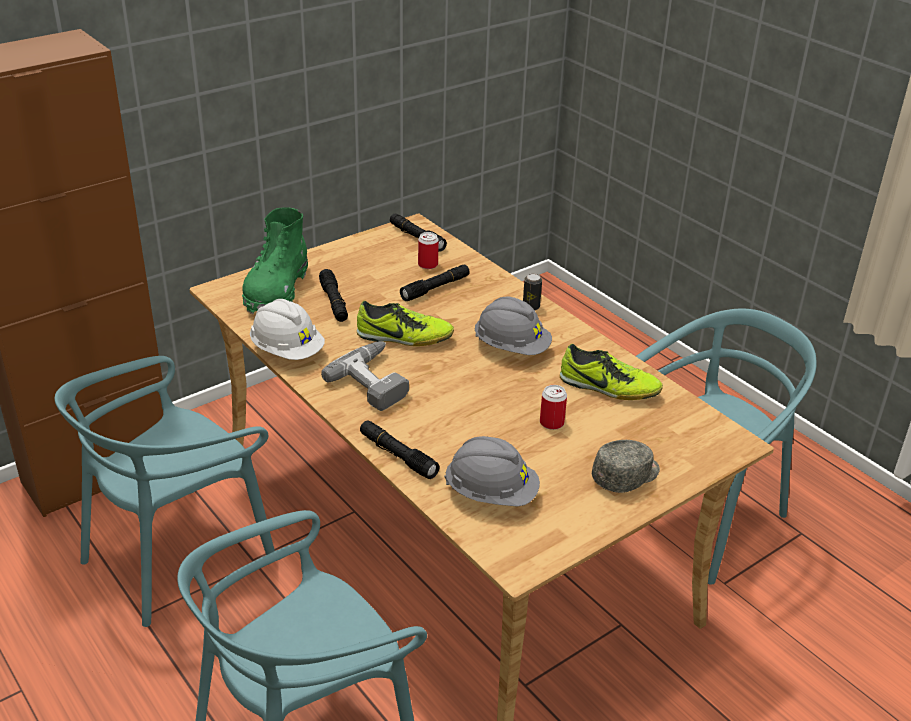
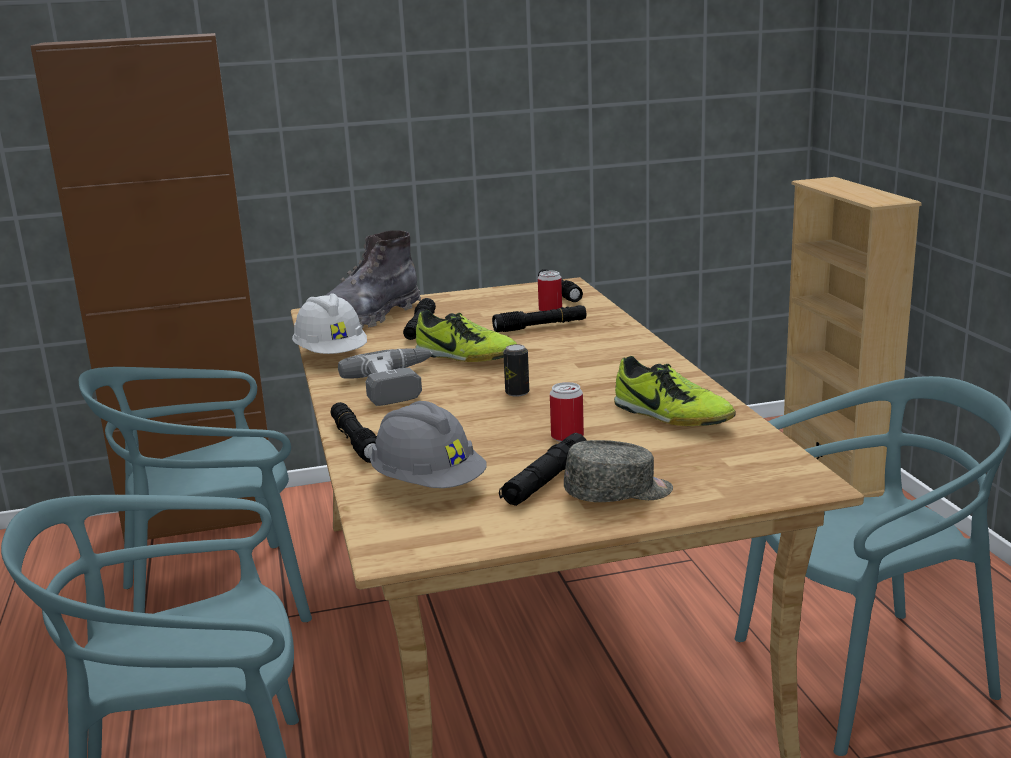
camera: 25 degrees right, 15 degrees down
green boot [242,207,308,314] -> grey boot [327,230,421,328]
grey hard hat [474,297,552,355] -> none
can [523,274,542,310] -> can moved to [503,344,529,397]
none -> black flashlight [499,433,587,506]
none -> beige bookcase [783,177,922,497]

